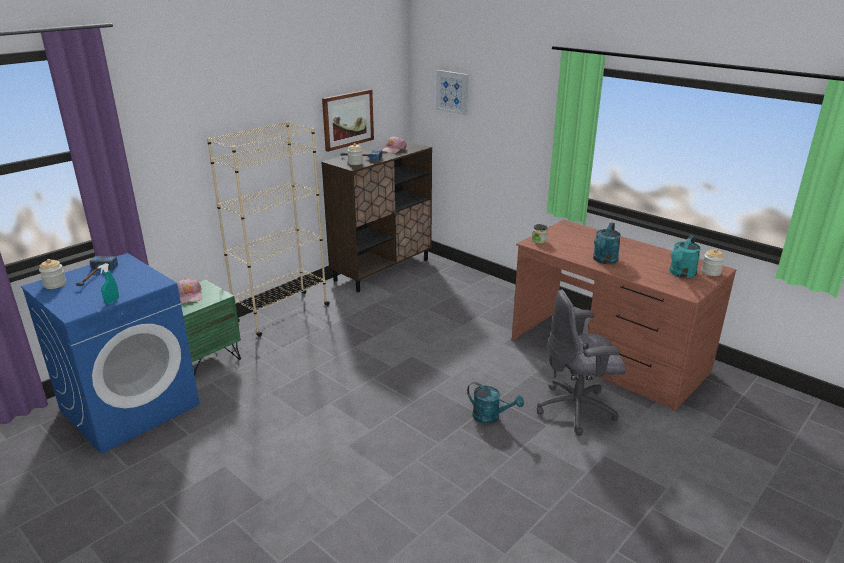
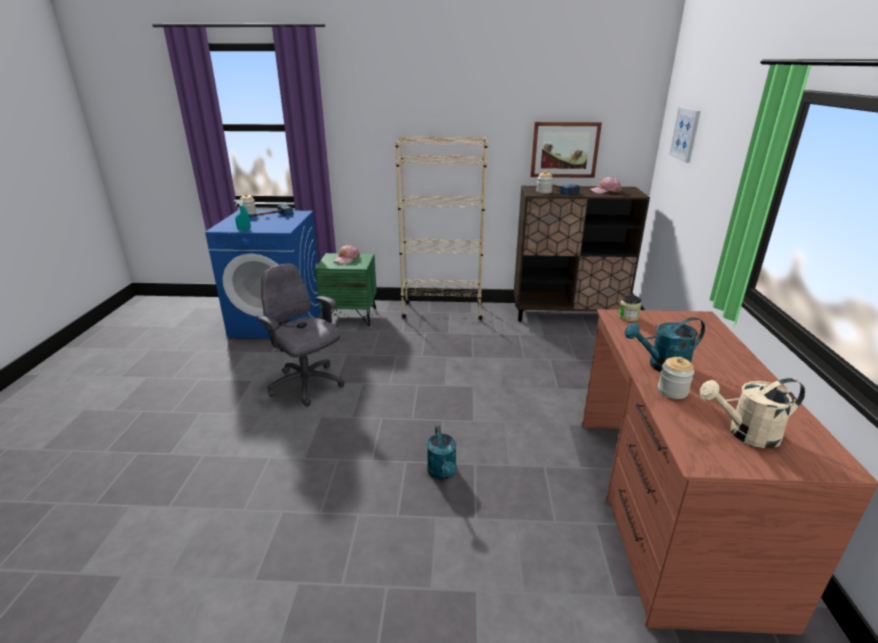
camera: 50 degrees right, 0 degrees up
grey office chair [537,289,626,436] -> grey office chair moved to [257,264,344,407]
turquoise watering can [670,235,701,278] -> beige watering can [700,378,805,448]
jar [701,249,725,276] -> jar moved to [658,357,694,399]

